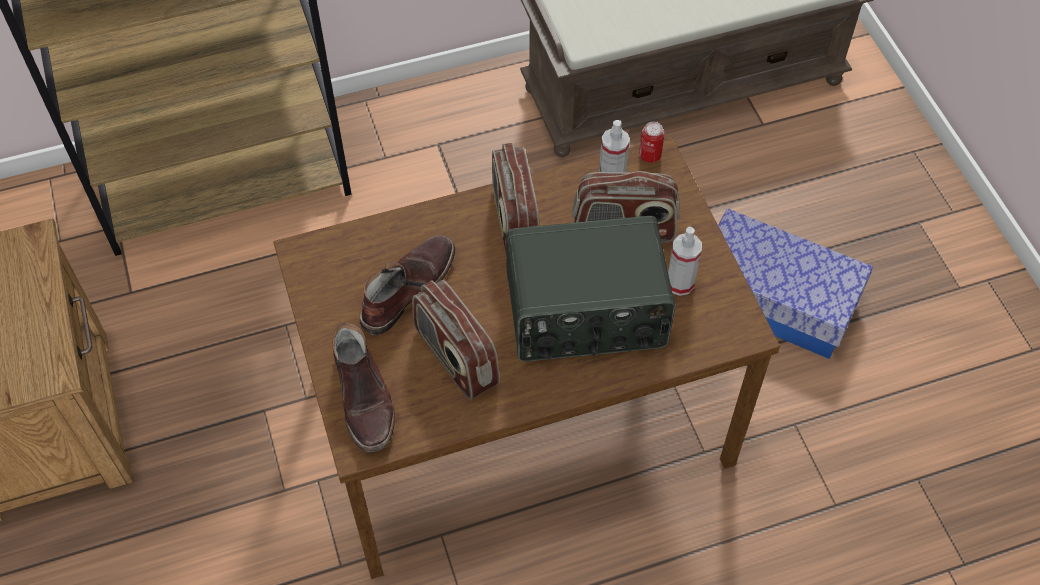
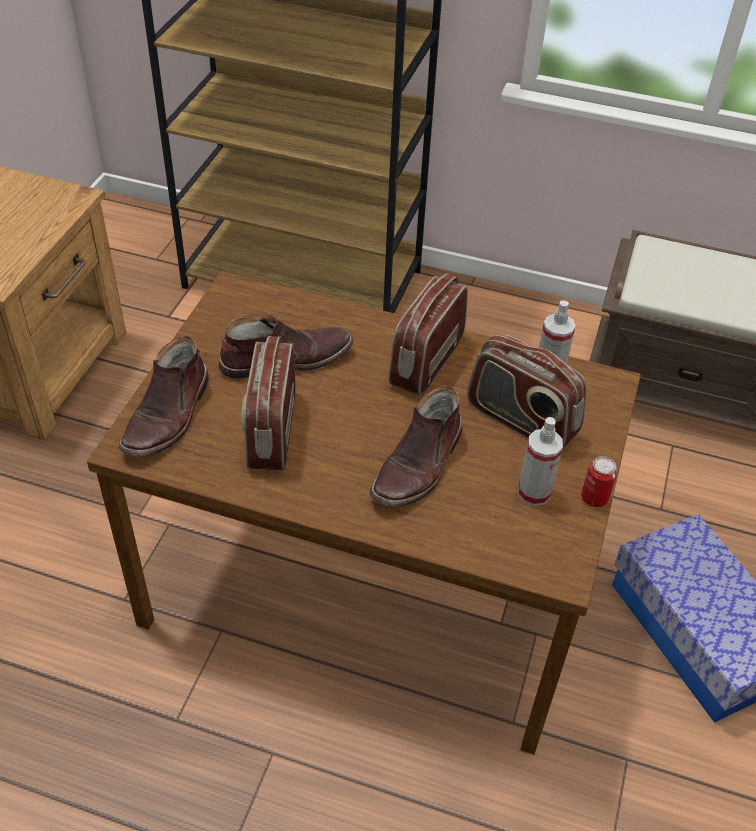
camera: 35 degrees right, 10 degrees down
radio [506,216,676,361] -> brown boot [370,385,462,507]
can [639,122,664,163] -> can moved to [581,456,617,507]

